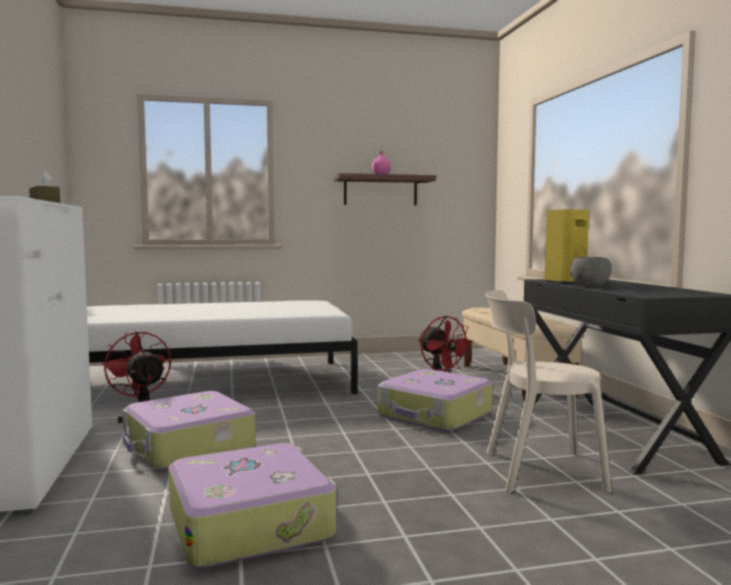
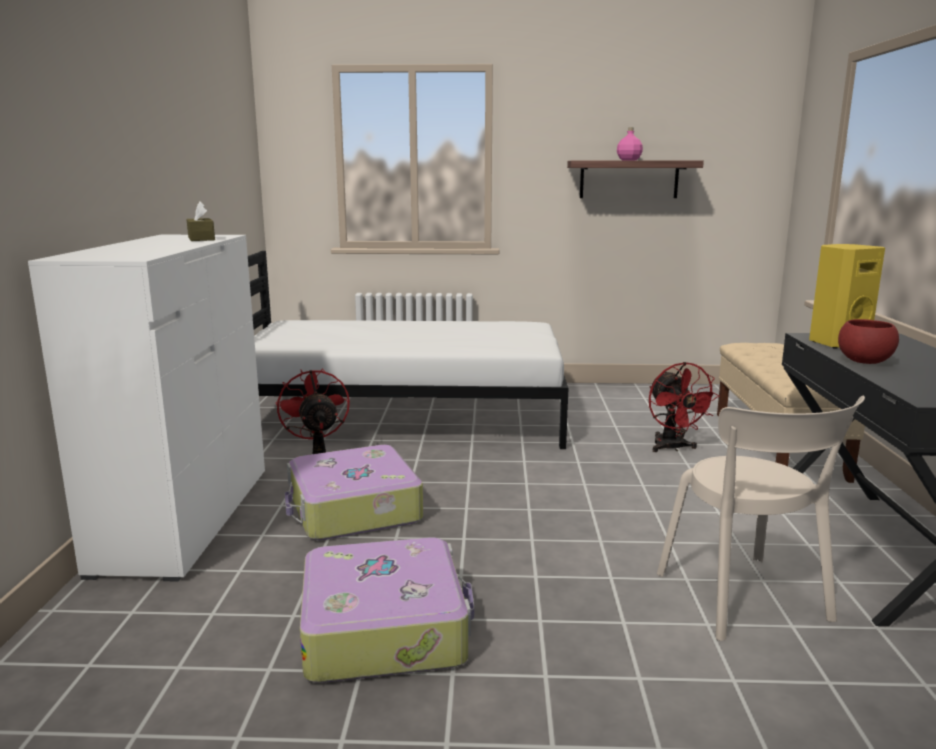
camera: 15 degrees right, 10 degrees up
suitcase [378,369,493,431] -> none
beige chair [485,290,612,493] -> beige chair turned 120 degrees counterclockwise [657,396,865,641]
grey bowl [570,257,612,287] -> red bowl [838,319,899,364]

